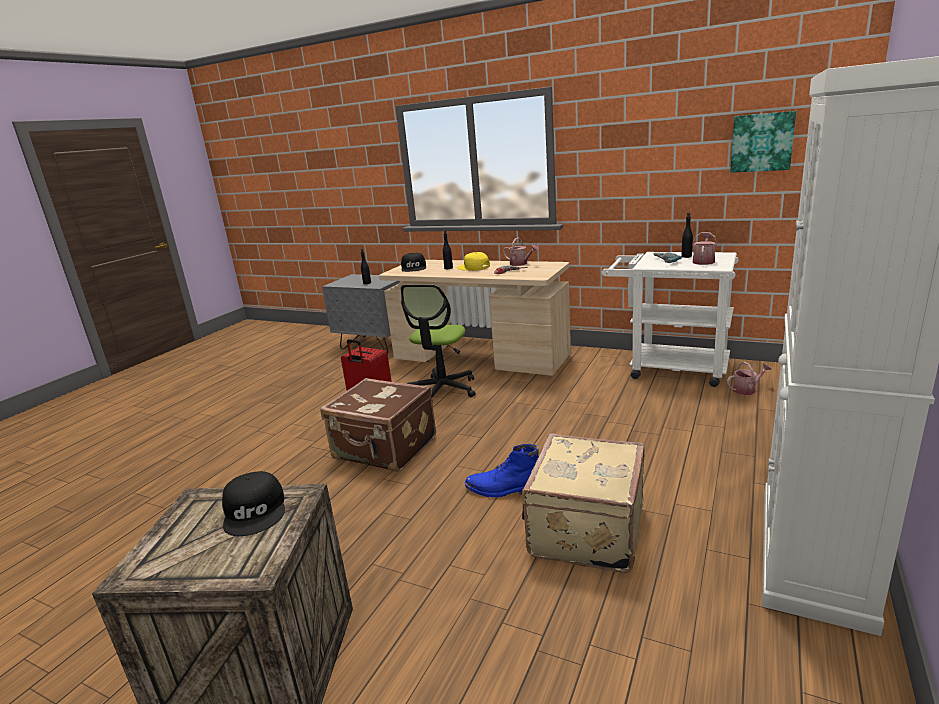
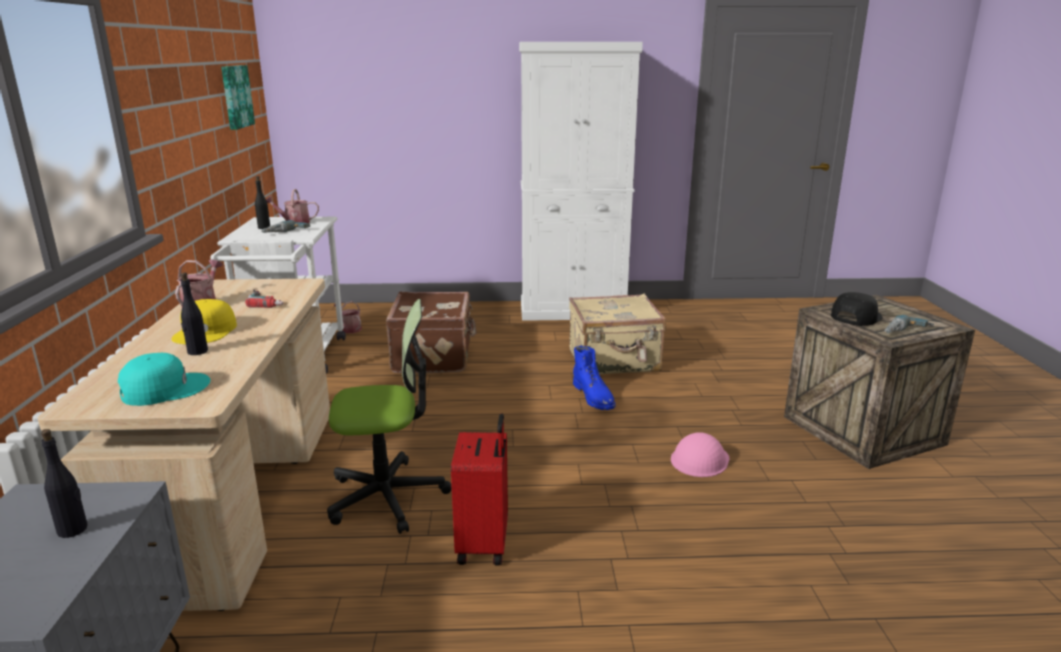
camera: 120 degrees left, 0 degrees up
brown suitcase [320,378,436,472] -> brown suitcase moved to [386,292,476,373]
black cap [401,253,426,272] -> turquoise cap [118,353,210,406]
none -> pink hard hat [671,433,729,477]
none -> power drill [885,315,934,333]

